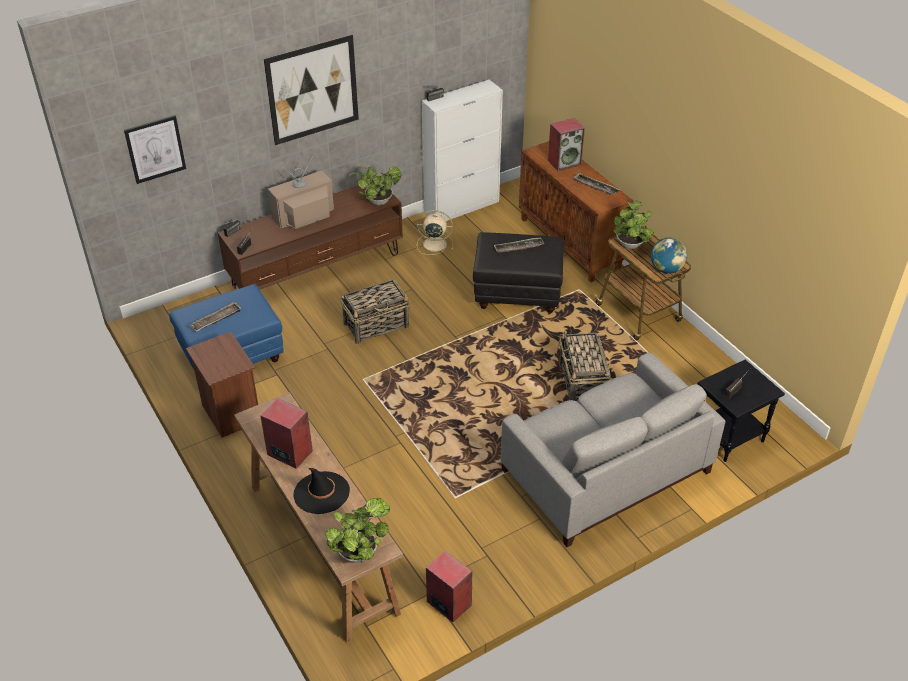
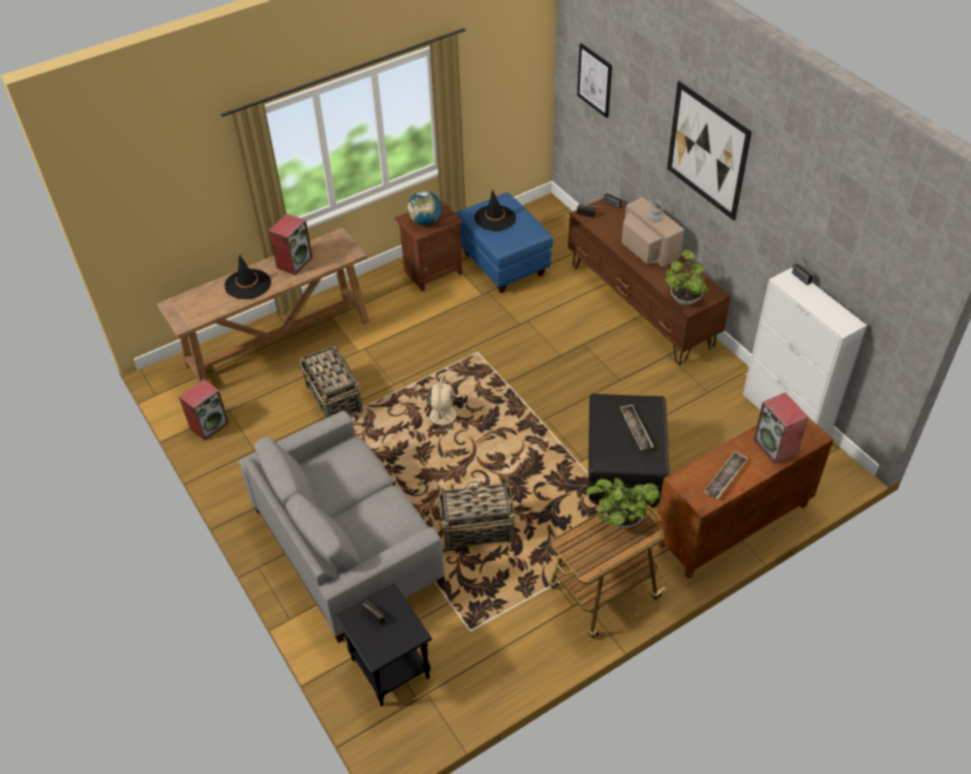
camera: 90 degrees right, 5 degrees up
tray [190,302,241,332] -> black hat [474,190,516,231]
potted plant [325,498,390,562] -> none
basket [340,279,410,344] -> basket moved to [299,346,363,418]
beige fan [417,210,453,255] -> beige fan moved to [423,376,460,432]
globe [651,238,687,274] -> globe moved to [407,191,442,225]

